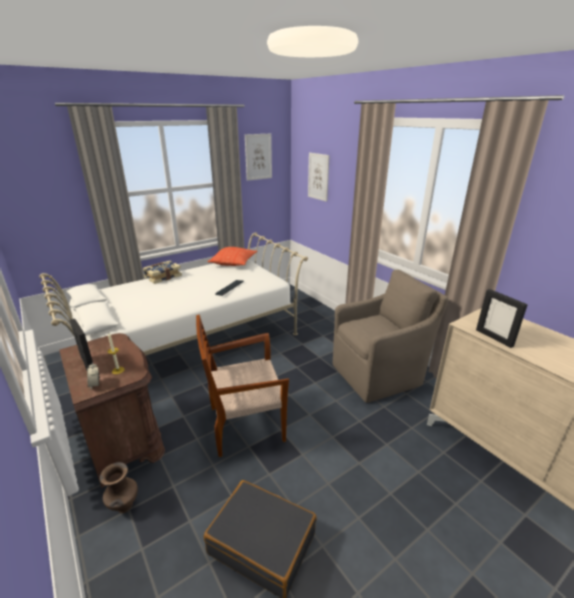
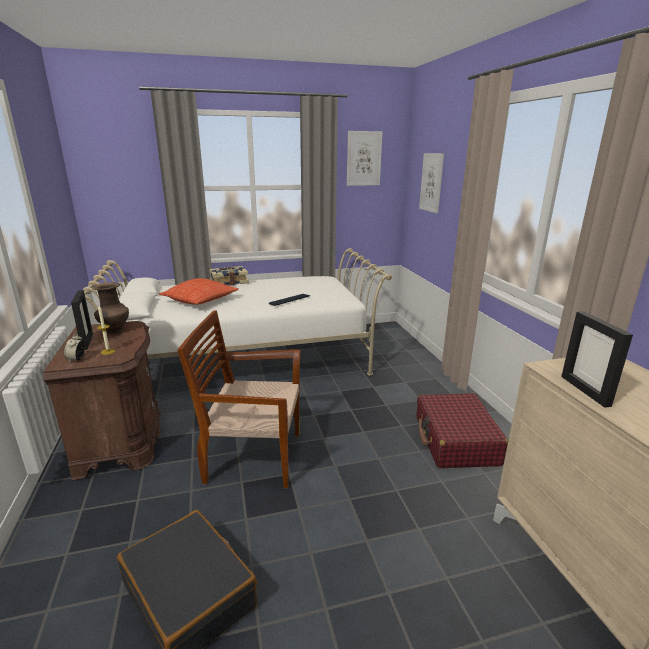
camera: 20 degrees right, 5 degrees down
brown vase [99,462,138,513] -> brown vase moved to [92,282,129,334]
orange pillow [207,247,257,266] -> orange pillow moved to [159,278,239,305]
brown armchair [333,270,449,403] -> red suitcase [417,393,508,468]

